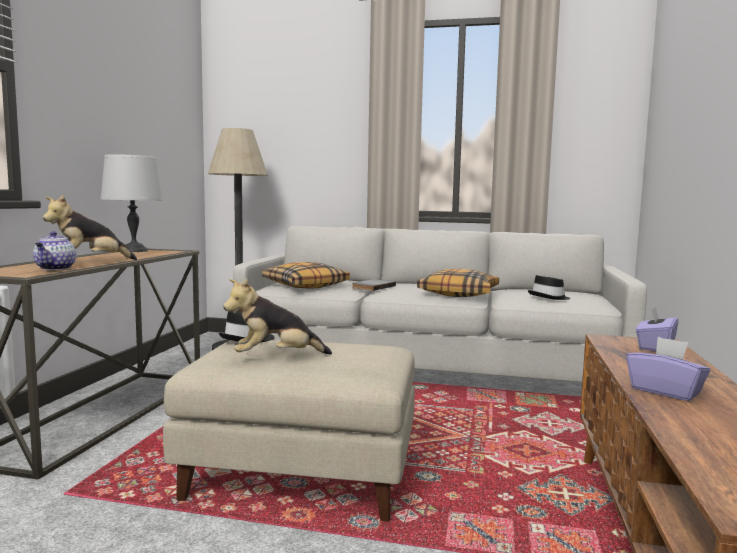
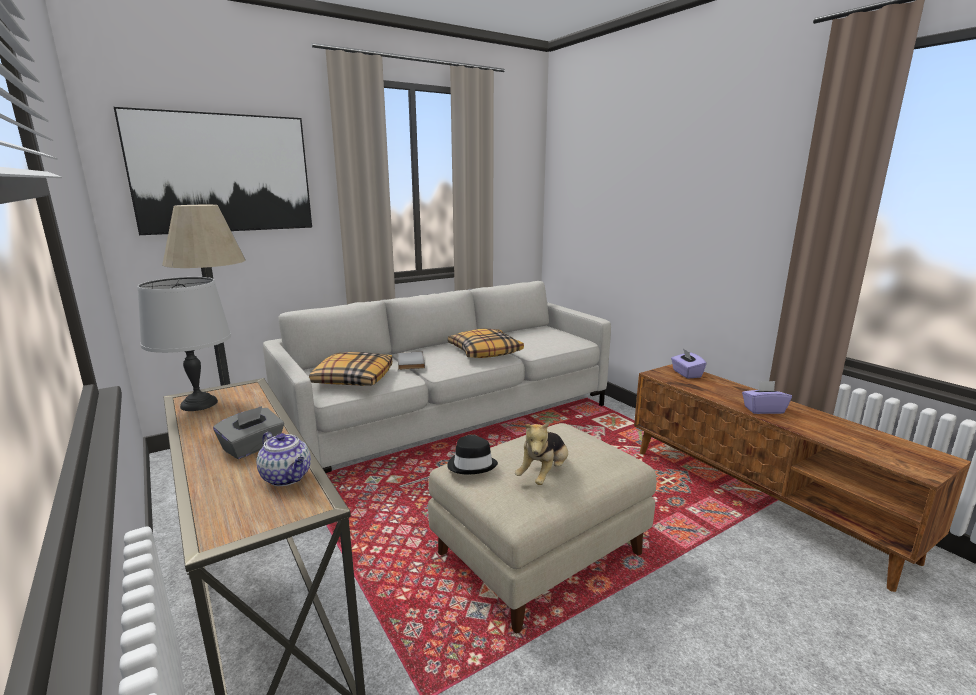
camera: 45 degrees left, 10 degrees up
plush toy [43,195,137,260] -> grey tissue box [213,406,284,459]
black hat [528,275,570,300] -> none
none -> picture [114,107,312,235]

